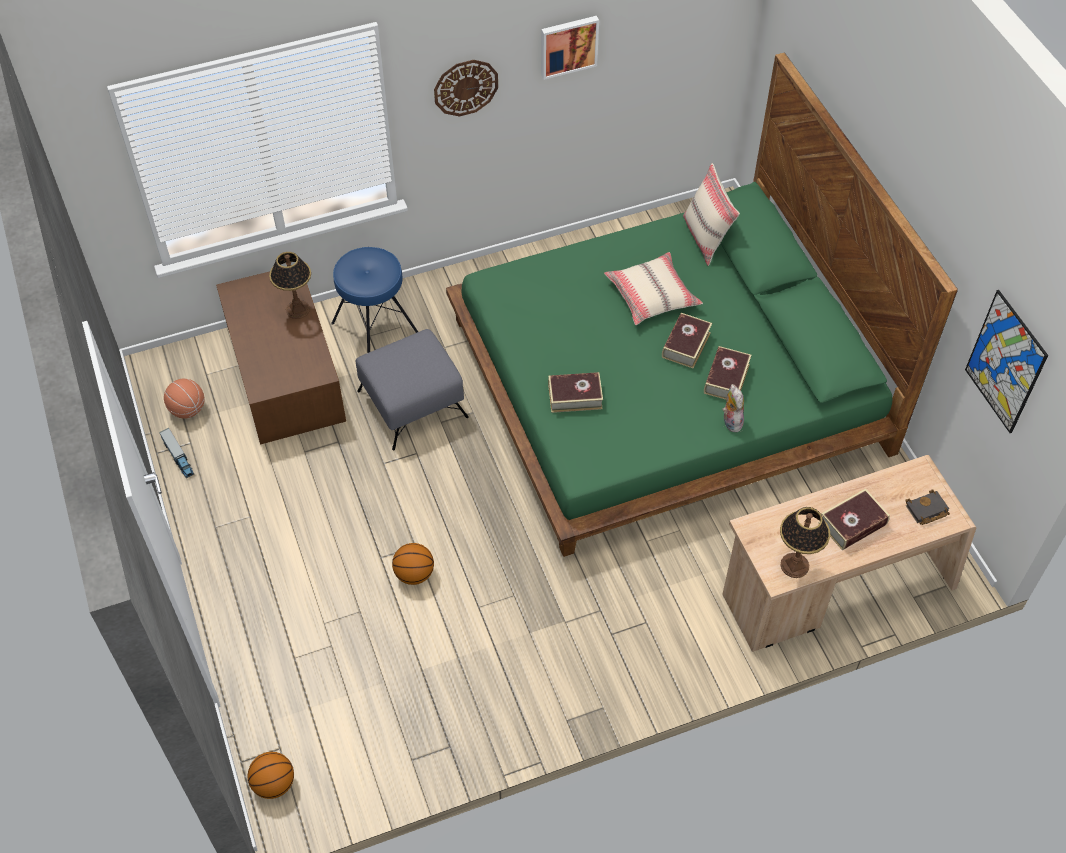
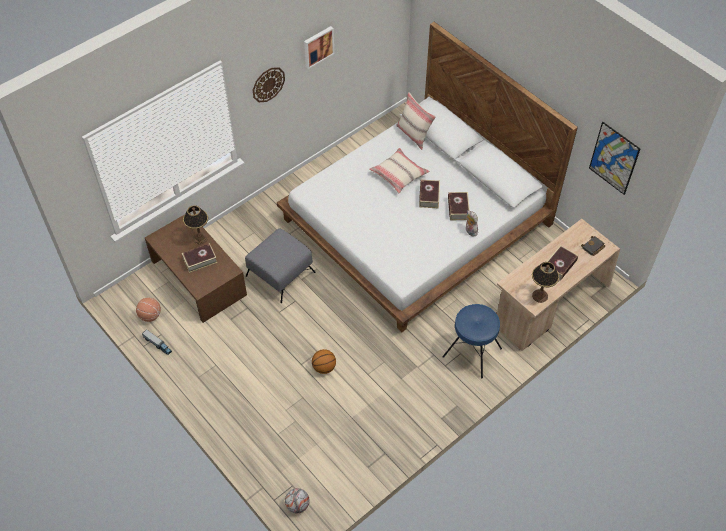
camera: 20 degrees left, 0 degrees up
basketball [248,752,294,799] -> football [285,488,310,513]
blue stool [331,247,418,353] -> blue stool moved to [443,304,502,379]
green bed [446,52,958,557] -> white bed [277,22,578,333]
book [548,372,603,413] -> book moved to [182,243,217,273]

